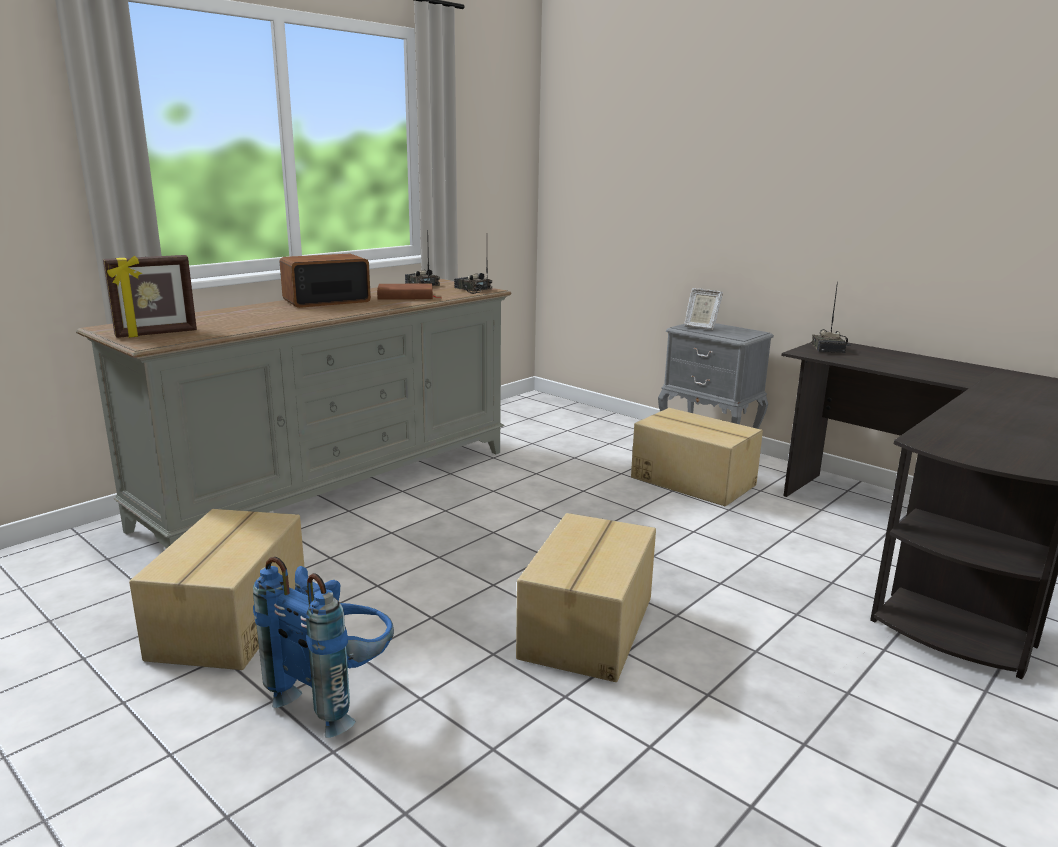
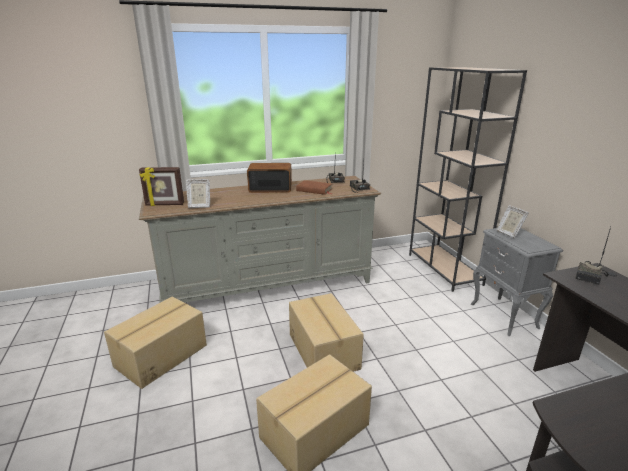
camera: 30 degrees right, 5 degrees up
blue backpack [253,557,394,738] -> none
cardboard box [631,408,763,506] -> cardboard box moved to [289,293,364,372]
none -> picture frame [186,179,210,208]
none -> bookcase [409,67,527,292]

